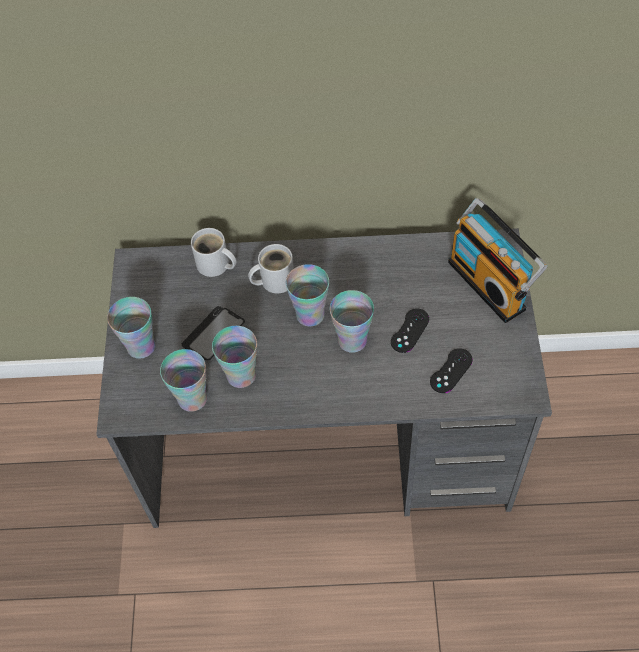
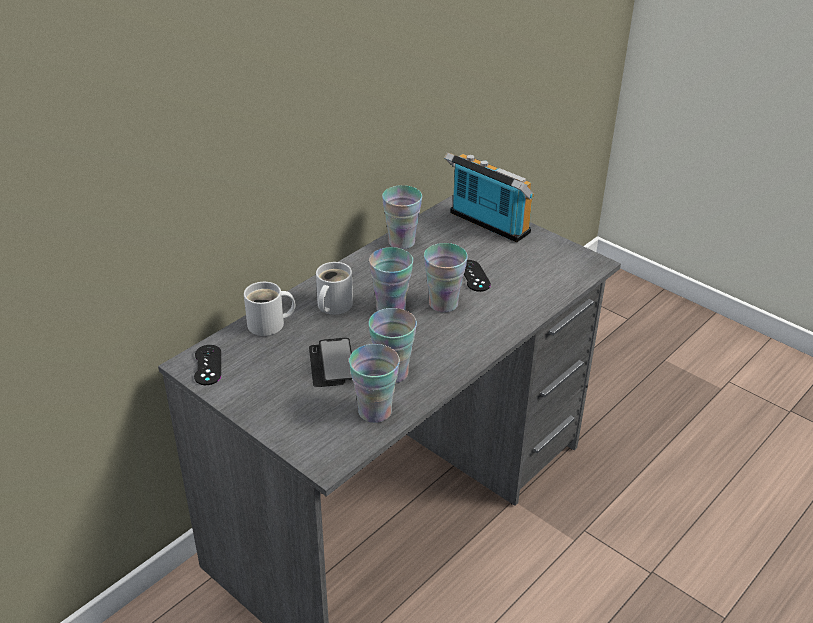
camera: 50 degrees left, 20 degrees down
cup [107,297,156,359] -> cup moved to [382,185,422,249]
black game controller [430,348,473,393] -> black game controller moved to [194,345,221,385]
radio [448,198,547,323] -> radio turned 150 degrees counterclockwise [444,152,534,243]

